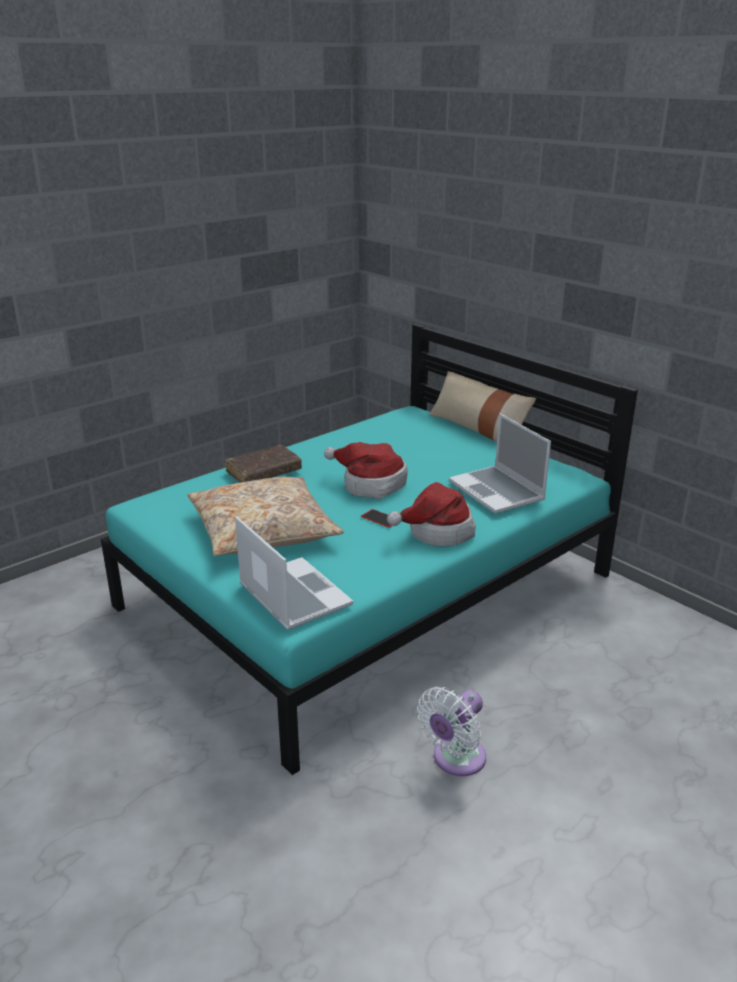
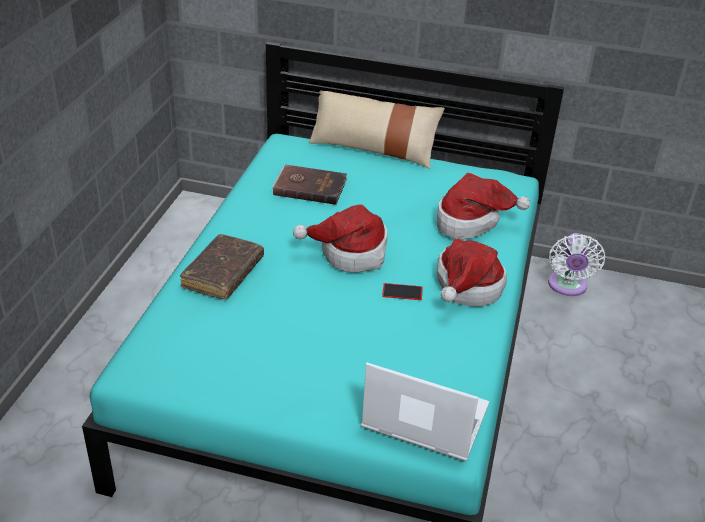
camera: 35 degrees left, 10 degrees up
beige pillow [187,477,344,556] -> none
white fan [417,687,486,776] -> white fan moved to [548,233,605,296]
laptop [449,413,551,514] -> hat [437,173,530,240]
none -> brown book [272,165,348,205]

